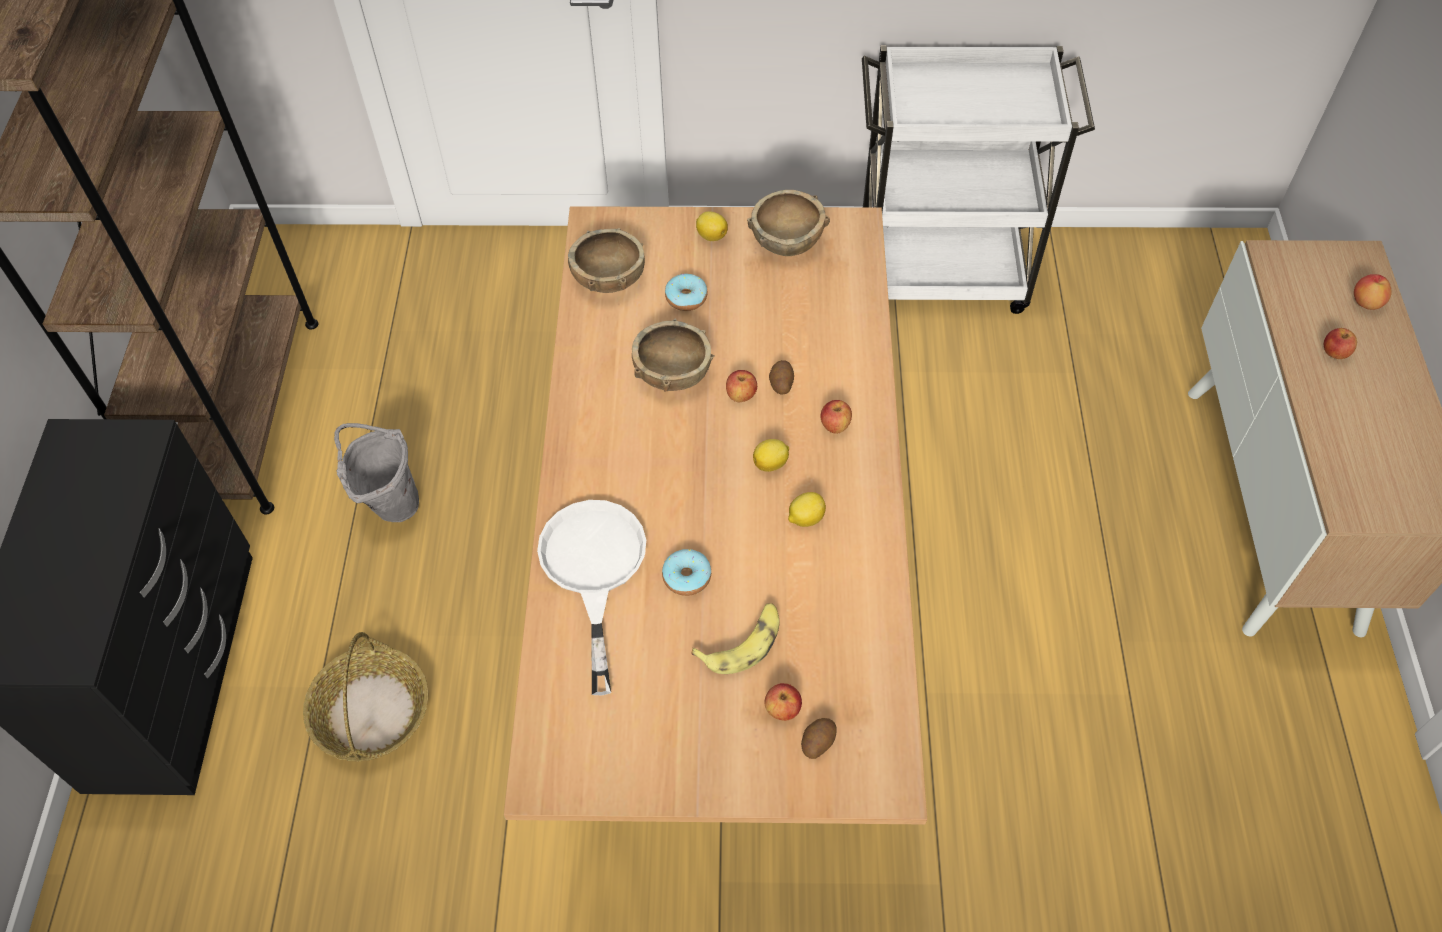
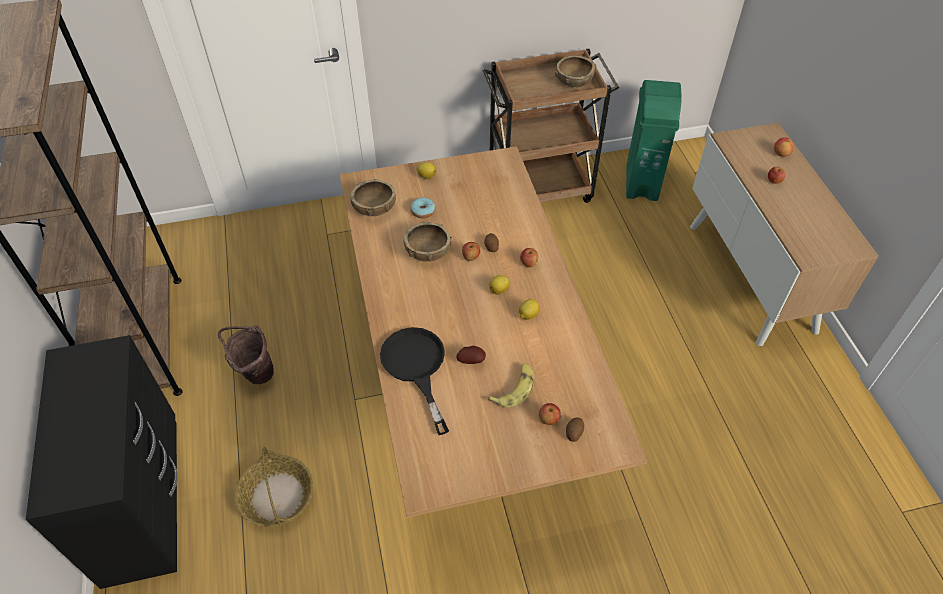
camera: 15 degrees left, 5 degrees down
grey bucket [334,423,419,522] -> brown bucket [218,325,274,384]
white frying pan [537,500,646,695] -> black frying pan [380,327,449,435]
donut [662,549,711,596] -> potato [457,346,486,364]
brown bowl [747,190,830,256] -> brown bowl moved to [555,55,596,87]
white cart [862,45,1095,314] -> brown cart [483,49,619,203]
none -> green trash can [626,80,682,201]

